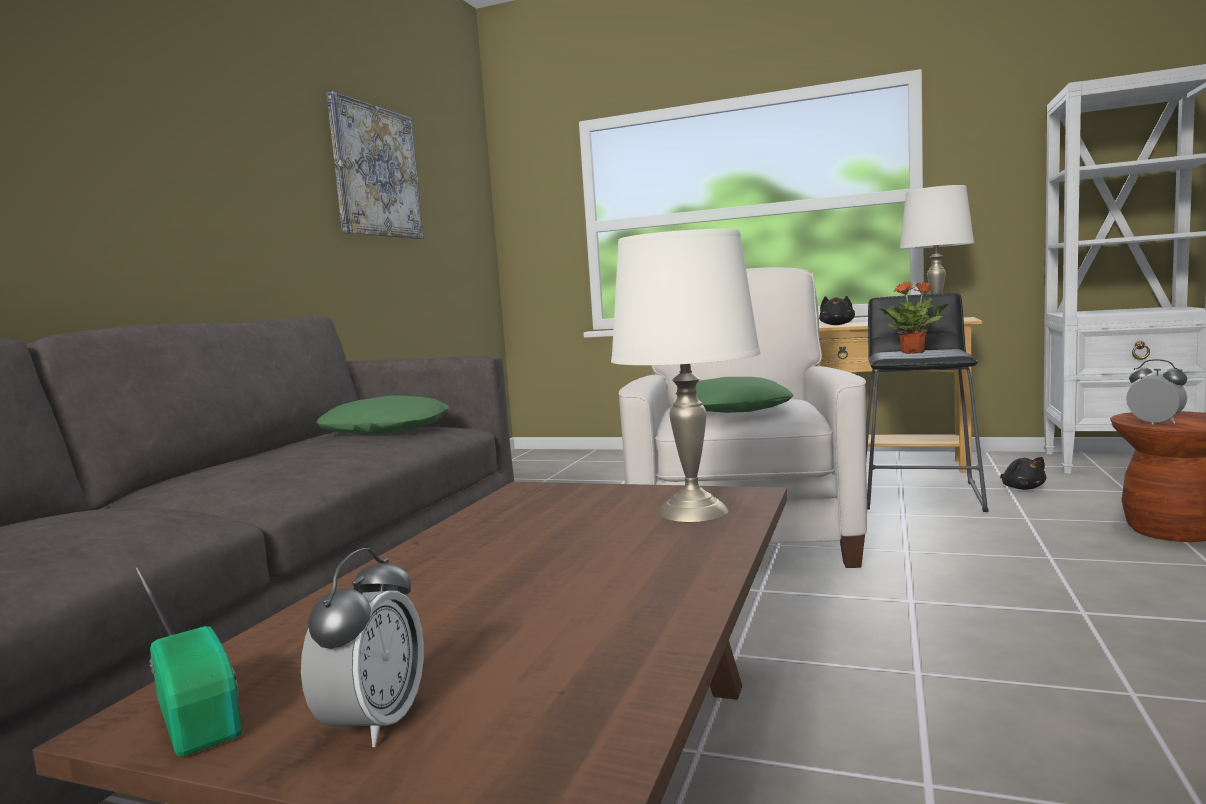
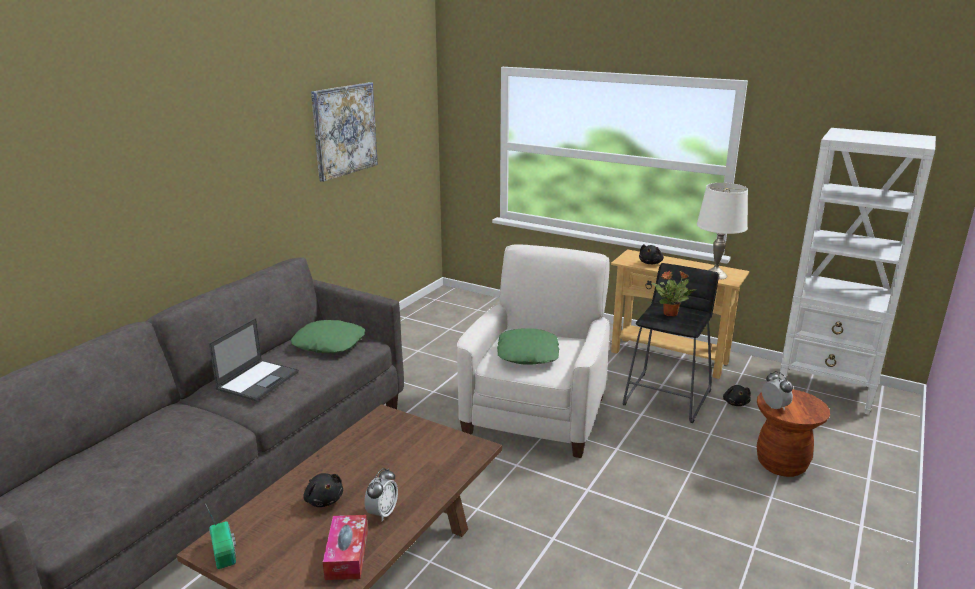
camera: 10 degrees right, 15 degrees up
alarm clock [301,548,424,747] -> alarm clock moved to [364,468,398,522]
white table lamp [611,229,760,522] -> none
none -> laptop [209,318,299,401]
none -> black plush toy [303,473,343,507]
none -> tissue box [323,515,368,580]

